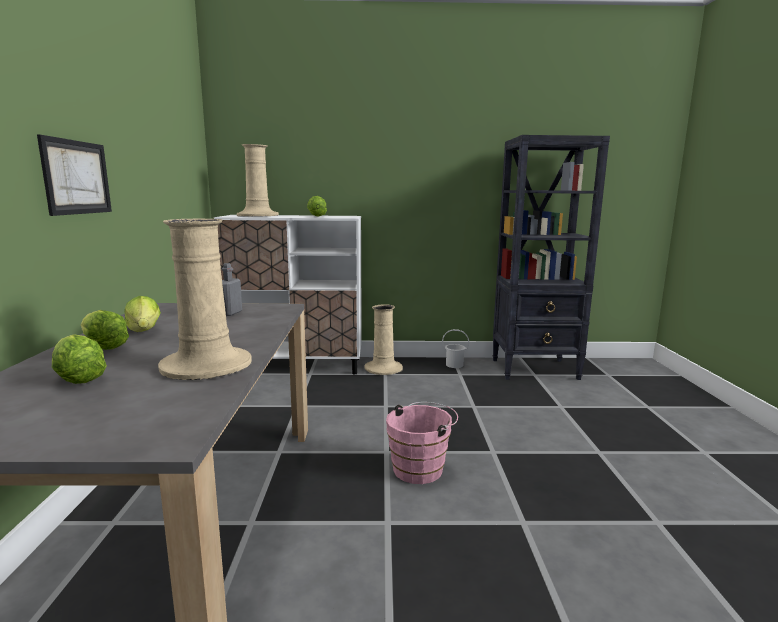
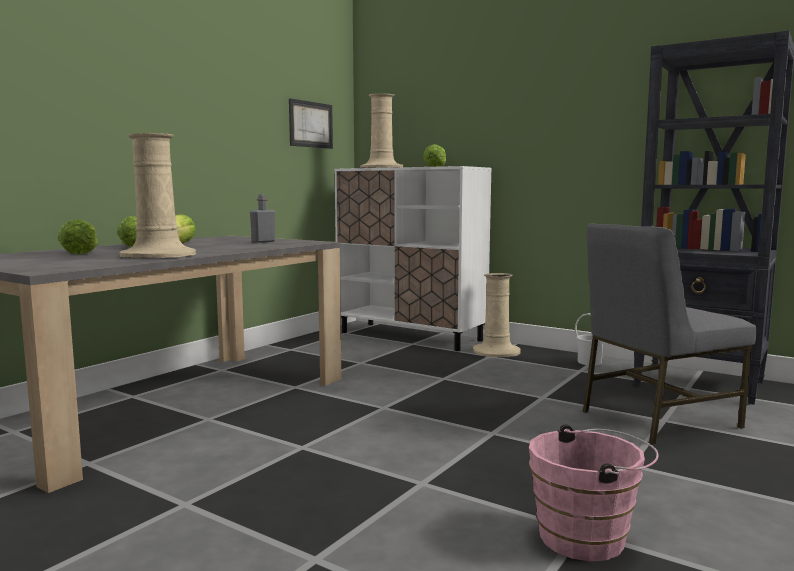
camera: 35 degrees right, 5 degrees down
picture [37,135,112,216] -> picture moved to [289,98,333,149]
pink bucket [386,402,458,484] -> pink bucket moved to [529,424,658,561]
none -> grey chair [583,223,757,444]

